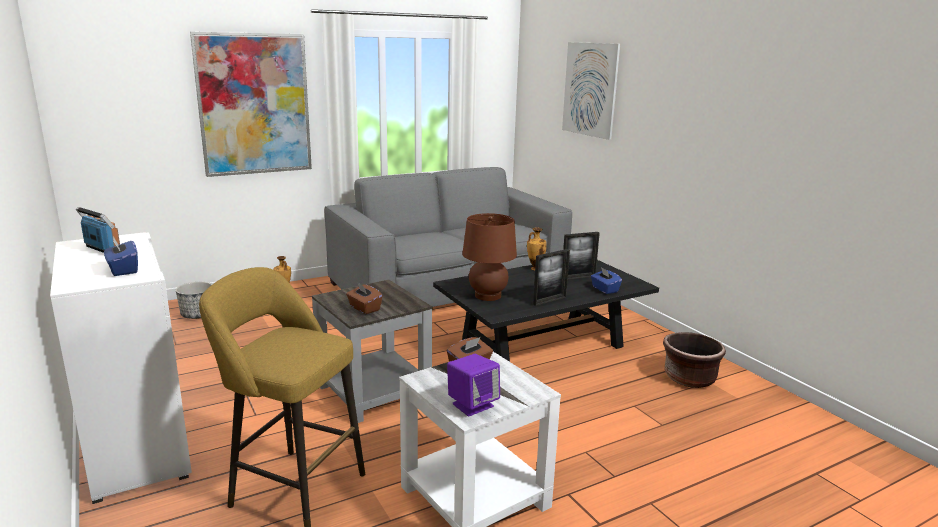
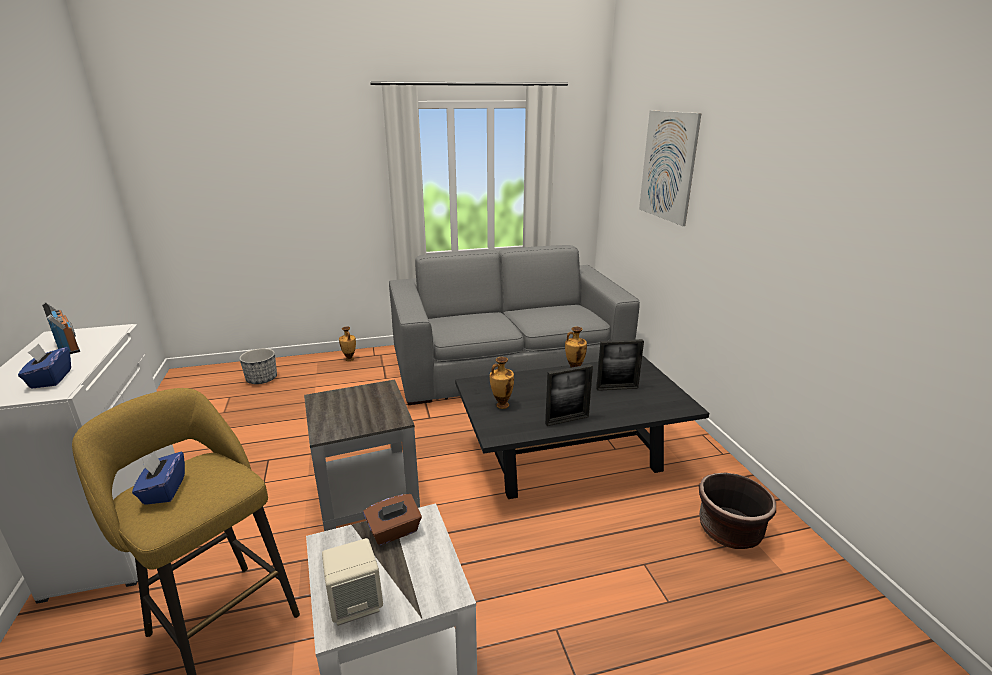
camera: 15 degrees right, 5 degrees up
picture [190,32,312,177] -> none
brown tissue box [346,282,382,314] -> none
purple speaker [447,354,500,417] -> beige speaker [322,538,383,626]
brown table lamp [462,213,517,301] -> vase [490,357,514,409]
blue tissue box [591,267,622,294] -> blue tissue box moved to [132,451,185,505]

